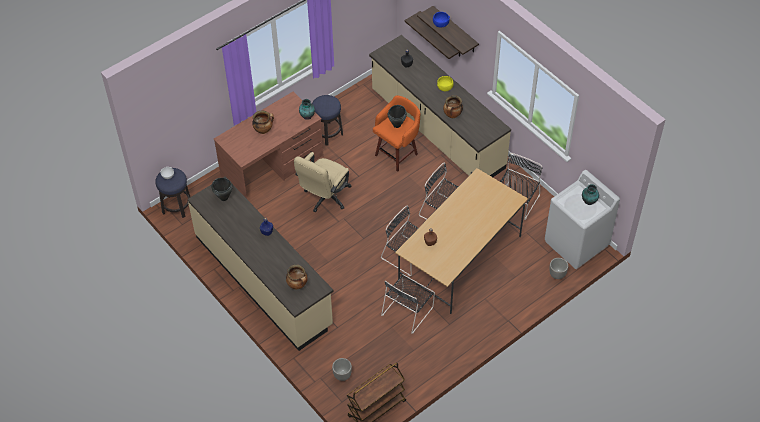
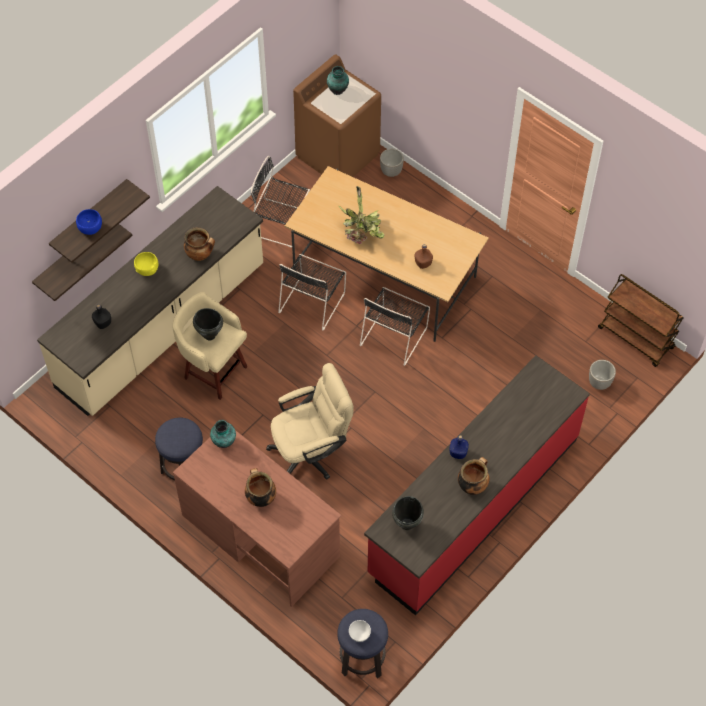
camera: 100 degrees left, 5 degrees up
beige counter [187,176,333,351] -> red counter [364,355,590,616]
cooking pot [286,265,308,289] -> cooking pot moved to [458,457,490,495]
beige office chair [294,152,352,213] -> beige office chair turned 45 degrees counterclockwise [266,363,354,479]
orange stool [373,95,420,172] -> beige stool [172,292,247,400]
black chair [381,274,435,334] -> none
white washing machine [545,170,620,269] -> brown washing machine [293,55,381,177]
none -> potted plant [338,186,385,244]

